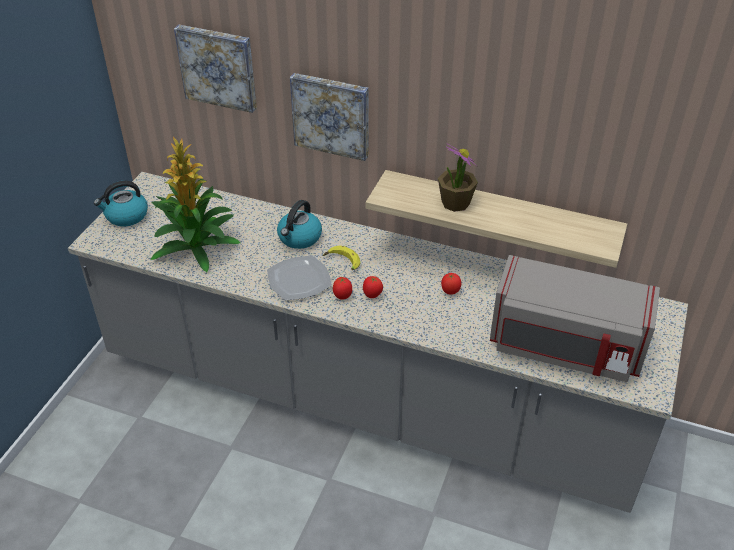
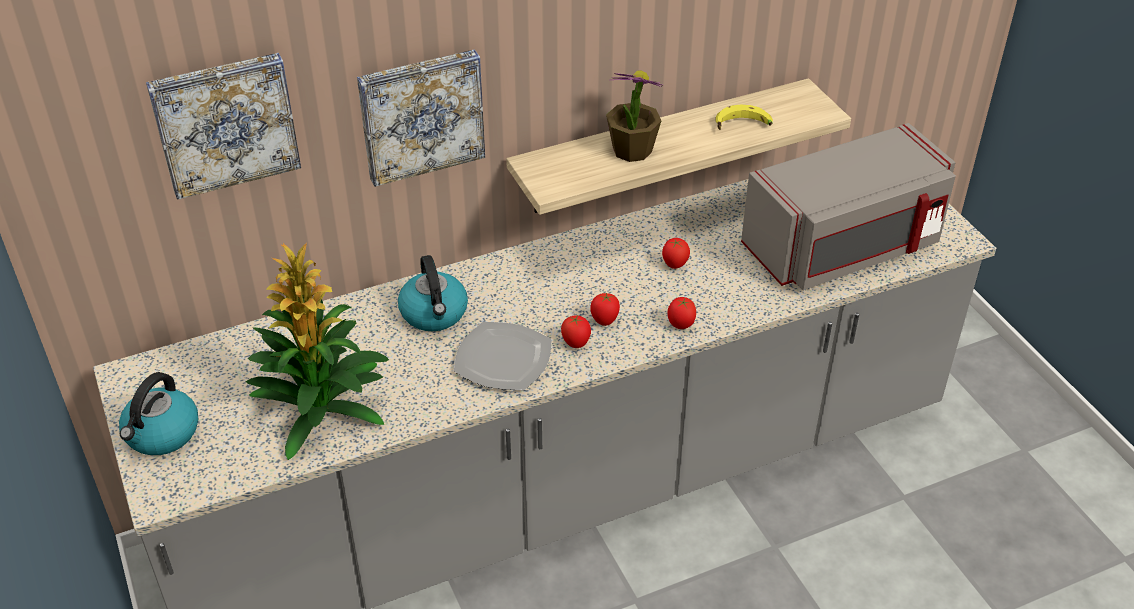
camera: 45 degrees left, 0 degrees up
banana [323,246,360,270] -> banana moved to [715,105,773,130]
none -> tomato [667,297,696,329]

